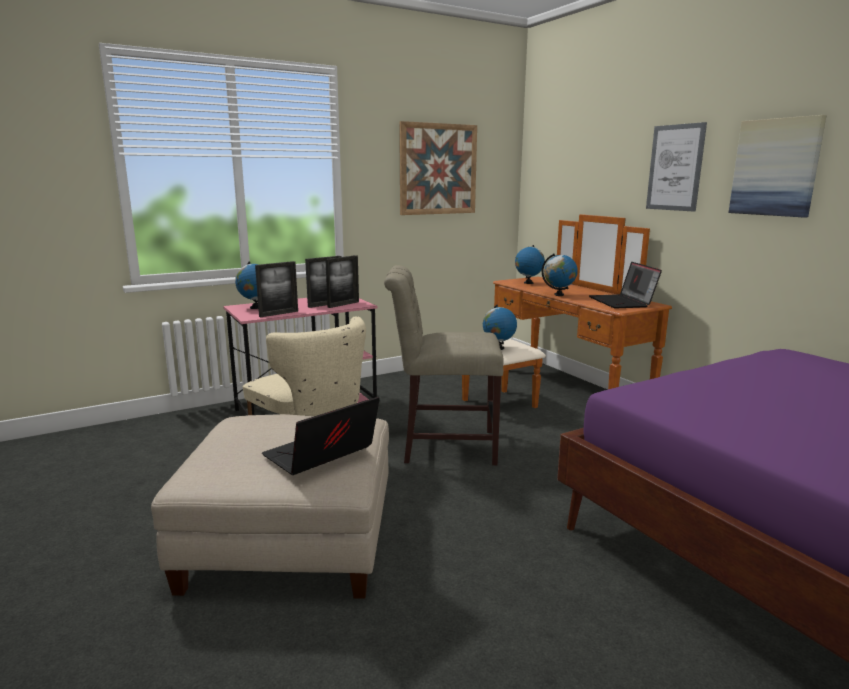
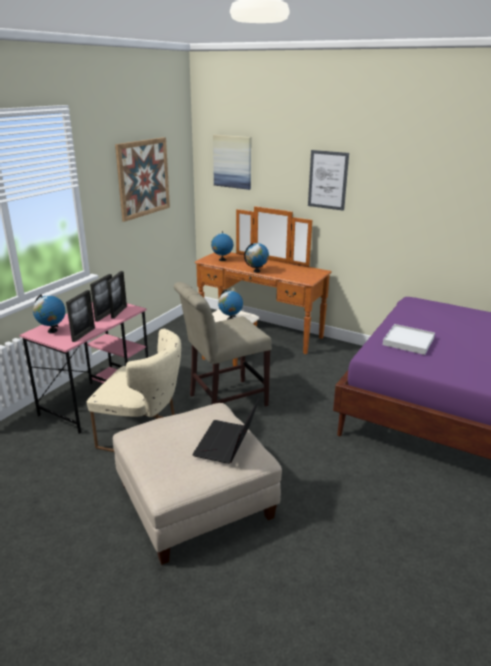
camera: 30 degrees left, 10 degrees up
laptop [589,262,662,308] -> none
picture [729,115,827,218] -> picture moved to [213,135,251,190]
none -> white tray [383,324,435,355]

